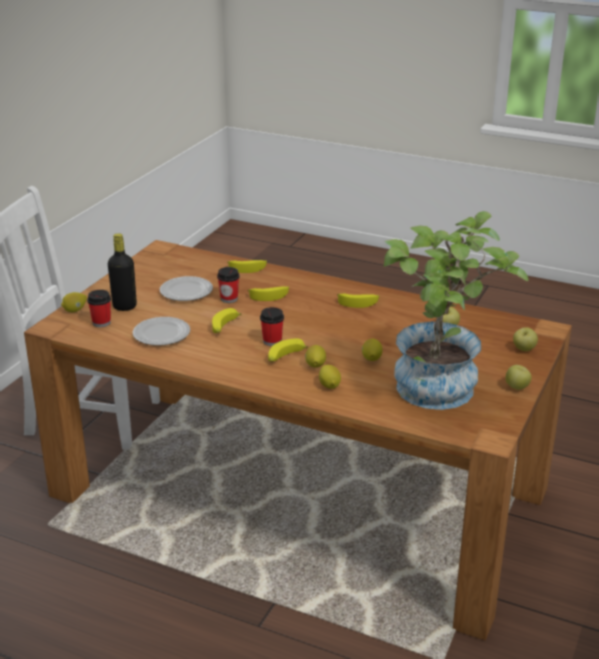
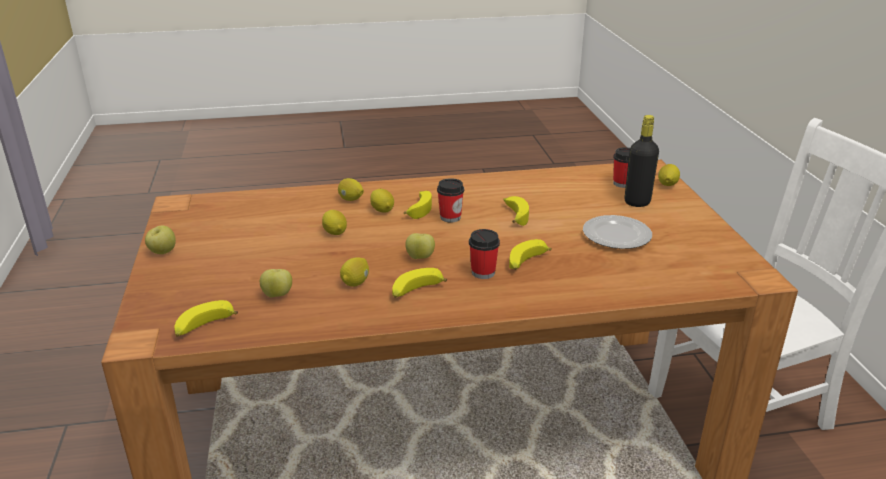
camera: 145 degrees right, 0 degrees up
plate [133,317,190,346] -> none
cup [217,267,240,303] -> cup moved to [469,229,500,279]
banana [227,260,267,273] -> banana moved to [174,300,238,337]
potted plant [384,211,529,410] -> none
apple [513,327,538,351] -> apple moved to [405,233,435,259]
none -> lemon [340,257,369,286]

